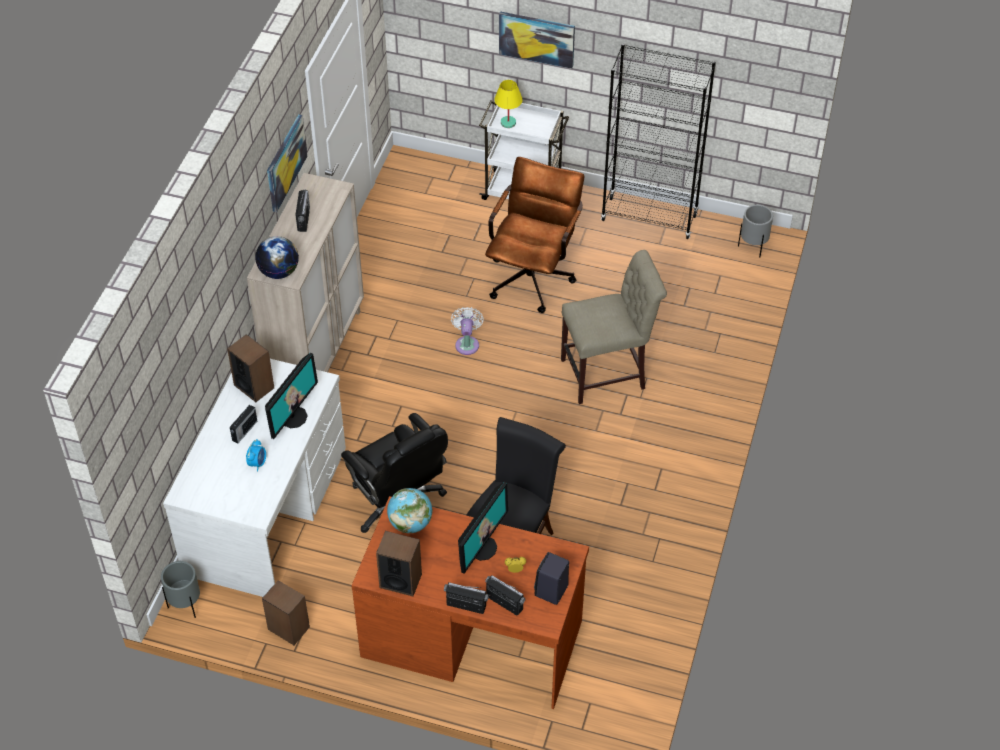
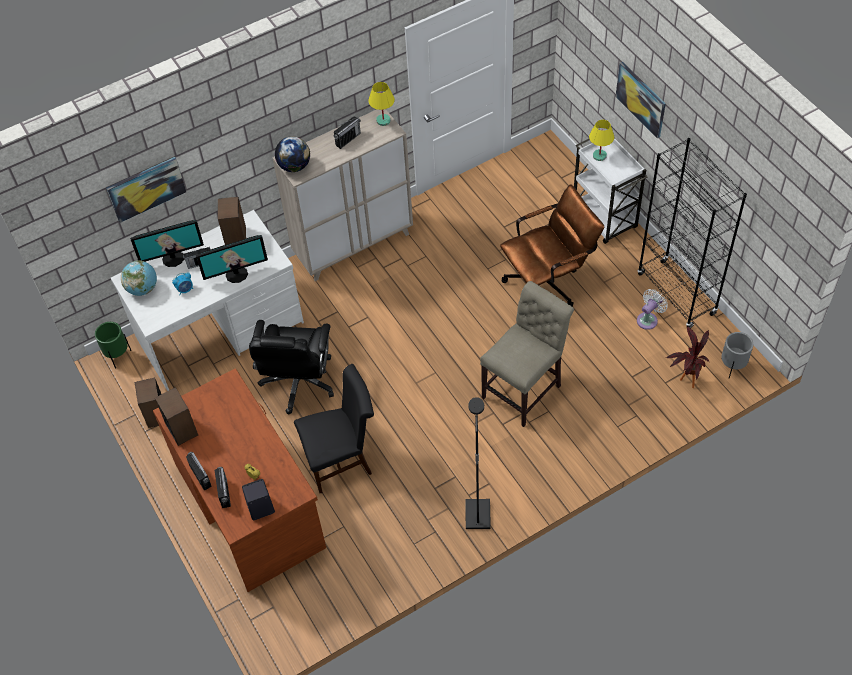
camera: 45 degrees right, 5 degrees up
grey planter [161,561,200,618] -> green planter [95,322,131,368]
picture [267,114,307,212] -> picture moved to [106,157,186,223]
globe [387,488,433,533] -> globe moved to [121,260,157,296]
white fan [451,307,484,355] -> white fan moved to [637,289,668,330]
monitor [458,482,508,574] -> monitor moved to [130,220,204,267]
beige chair [561,250,667,404] -> beige chair turned 75 degrees counterclockwise [480,281,574,427]
none -> yellow table lamp [368,82,395,126]
none -> black floor lamp [465,397,491,529]
none -> potted plant [666,327,709,388]

